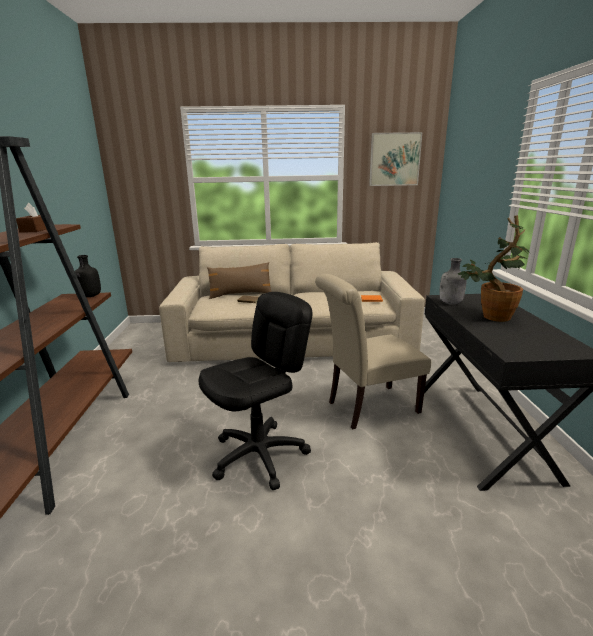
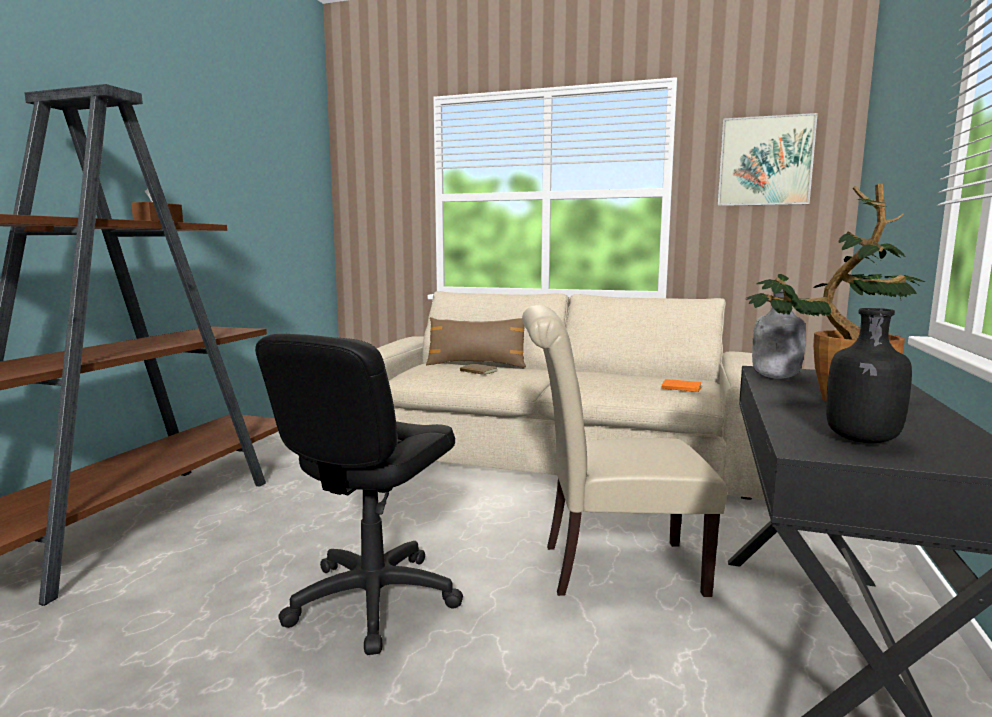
camera: 20 degrees right, 10 degrees down
black bottle [75,255,101,297] -> black bottle moved to [826,308,912,443]
black office chair [199,292,312,490] -> black office chair turned 135 degrees clockwise [255,334,463,655]

